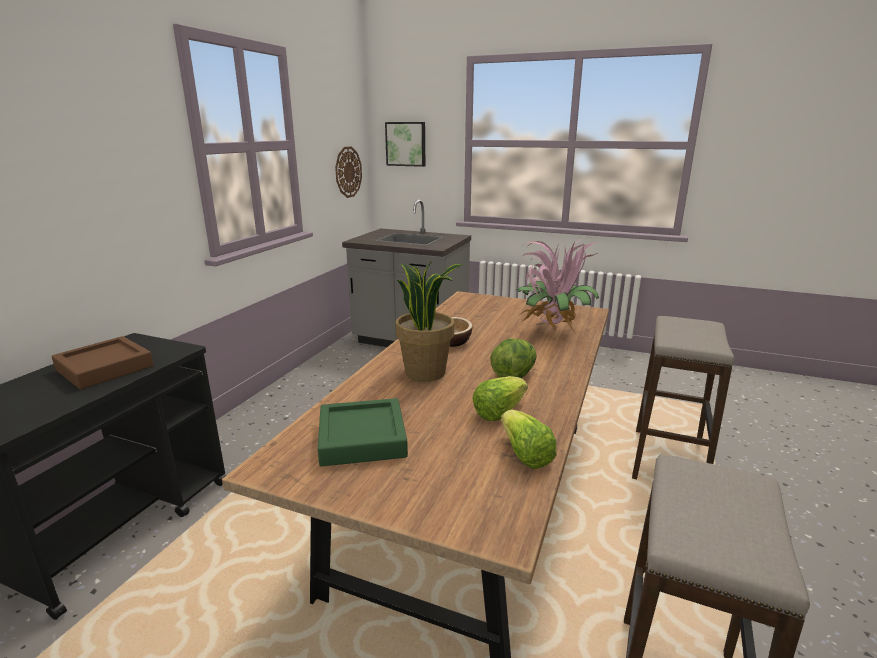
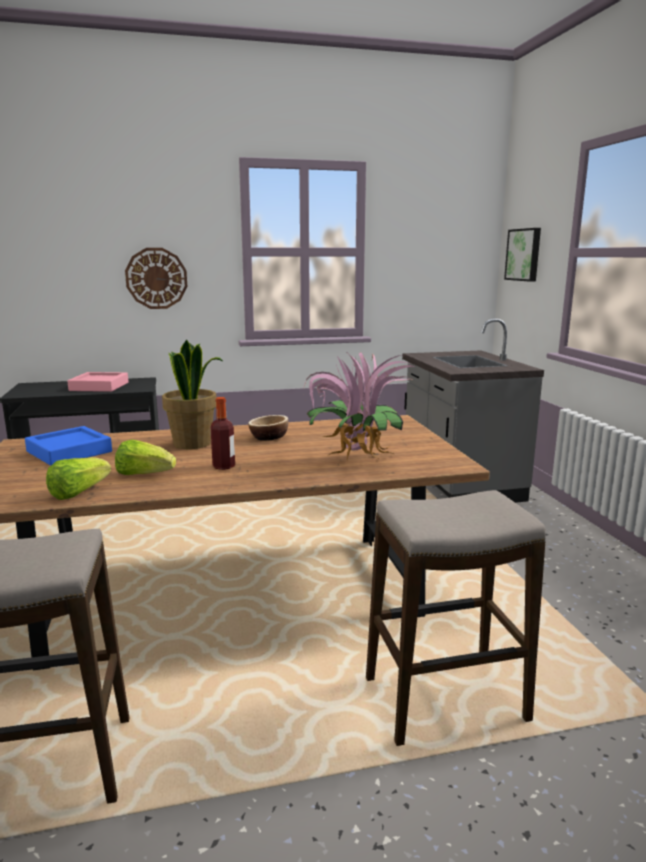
camera: 55 degrees right, 5 degrees down
brown tray [52,336,154,390] -> pink tray [67,372,129,392]
green tray [318,398,408,467] -> blue tray [25,426,112,466]
wall clock [335,146,362,198] -> wall clock moved to [125,248,187,309]
lettuce [490,338,537,378] -> bottle [210,397,235,470]

